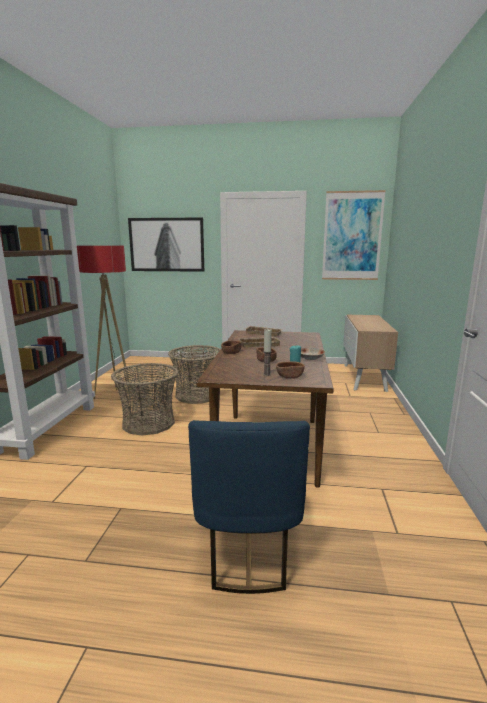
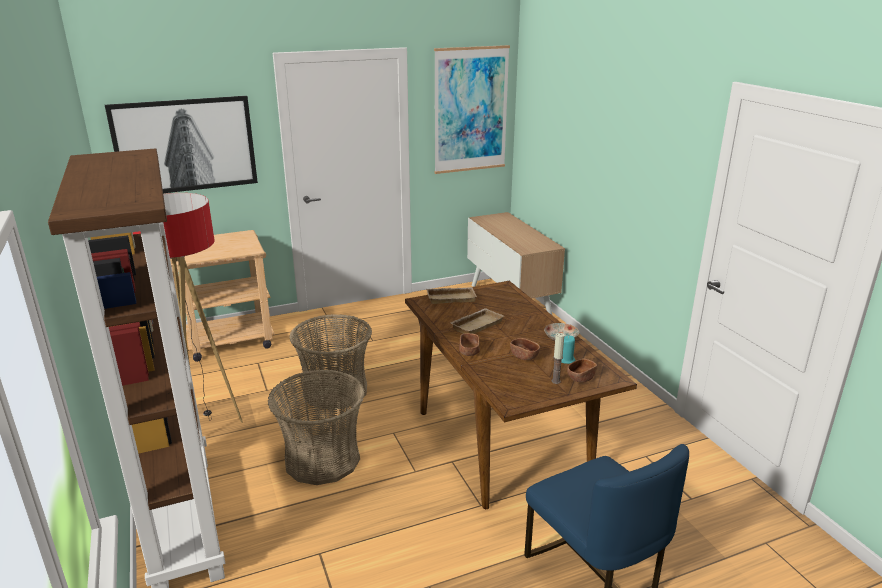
camera: 30 degrees left, 10 degrees up
none -> beige cart [170,230,275,362]

